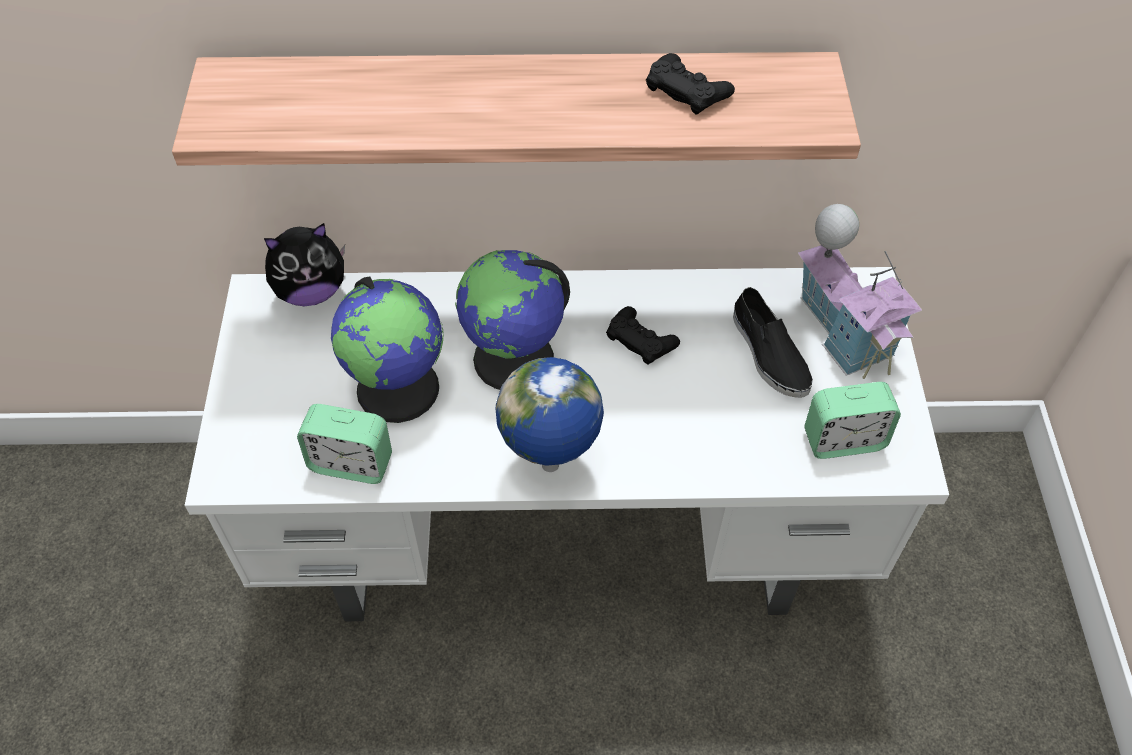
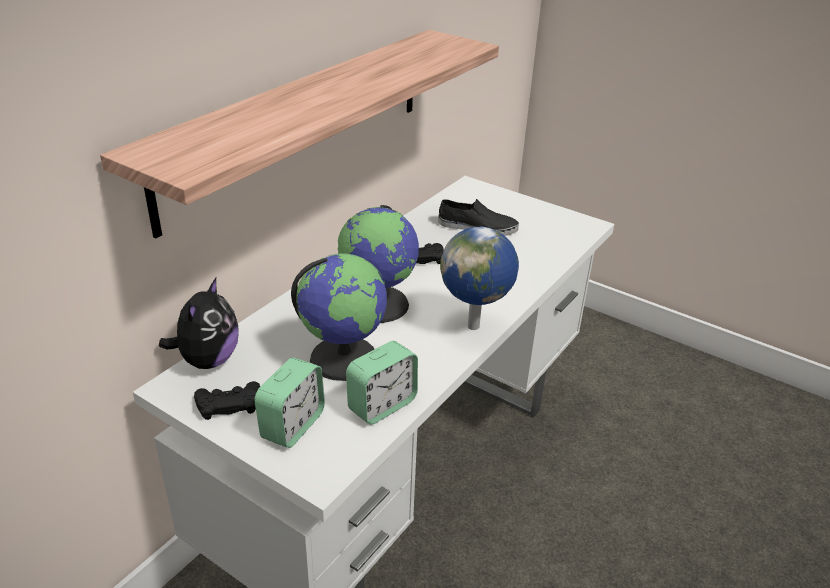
camera: 55 degrees left, 20 degrees down
black game controller [646,53,735,115] -> black game controller moved to [194,381,260,420]
toy house [798,204,922,379] -> none
alarm clock [804,382,901,459] -> alarm clock moved to [254,358,325,448]

